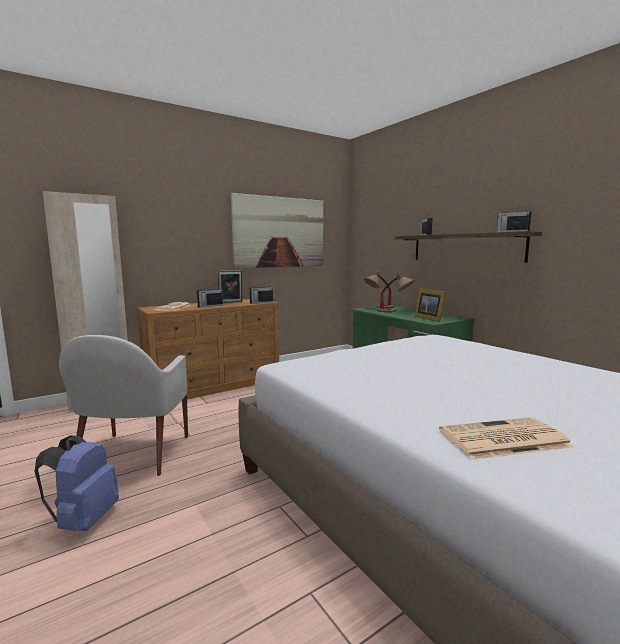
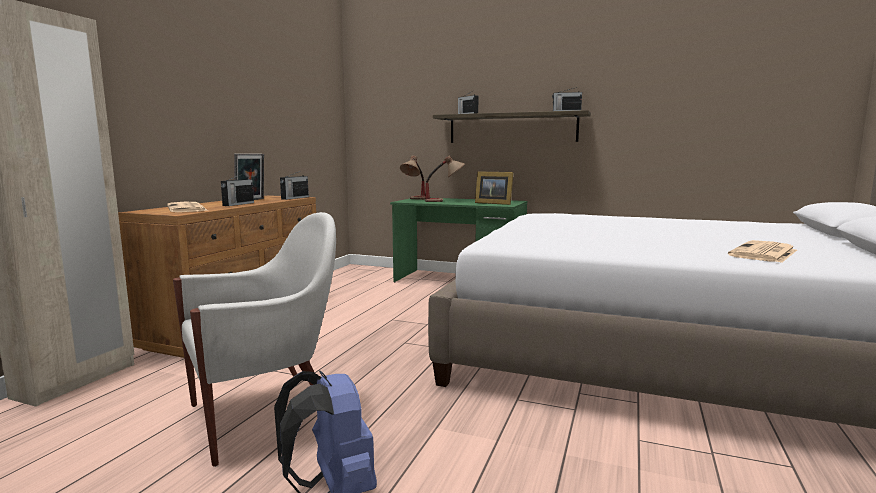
camera: 35 degrees left, 0 degrees up
white armchair [59,335,188,476] -> white armchair turned 90 degrees counterclockwise [173,212,336,467]
picture [231,193,323,268] -> none

